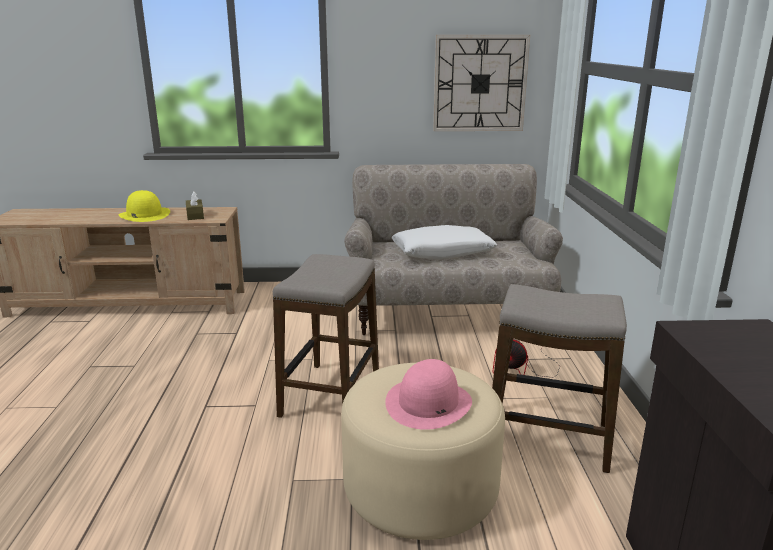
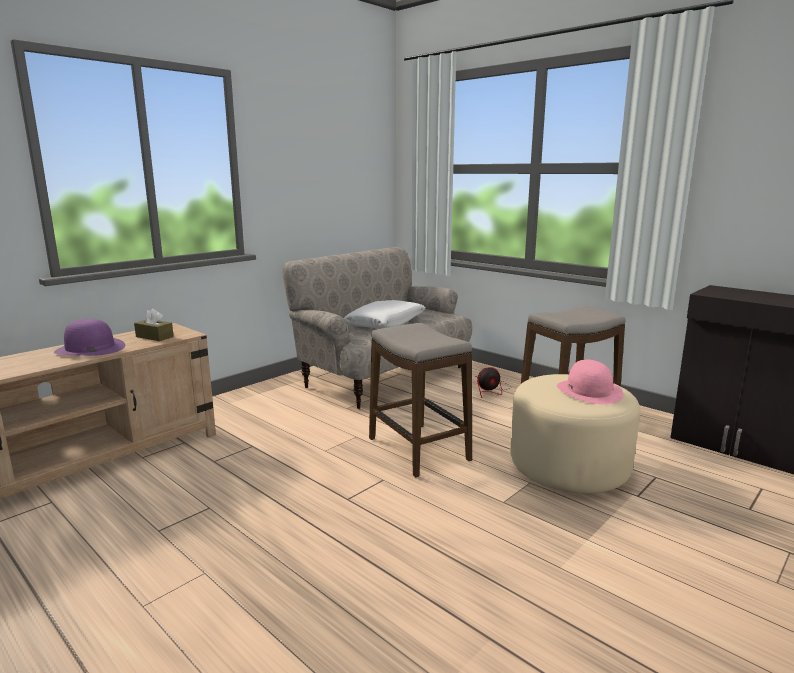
camera: 45 degrees left, 5 degrees down
yellow hat [118,190,170,222] -> purple hat [54,319,125,356]
wall clock [433,35,530,131] -> none

